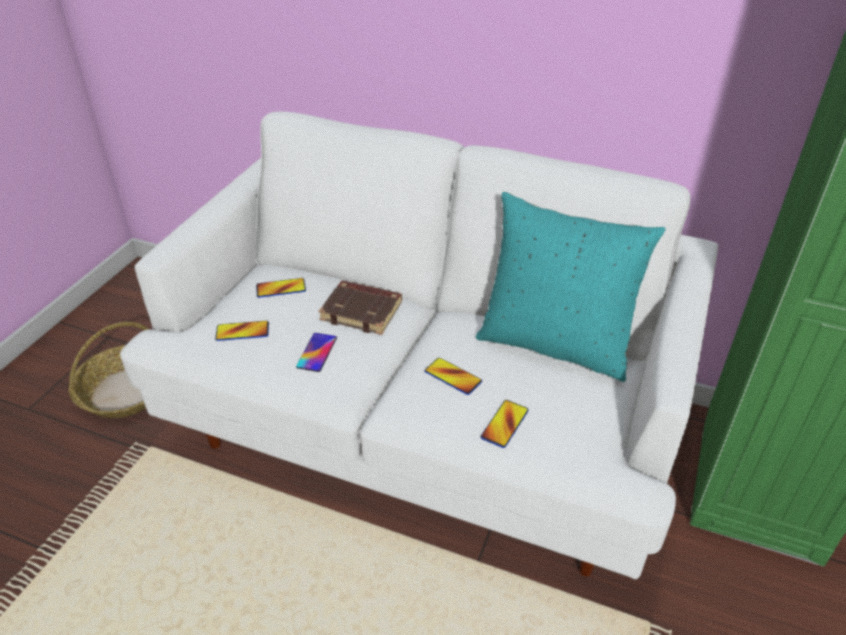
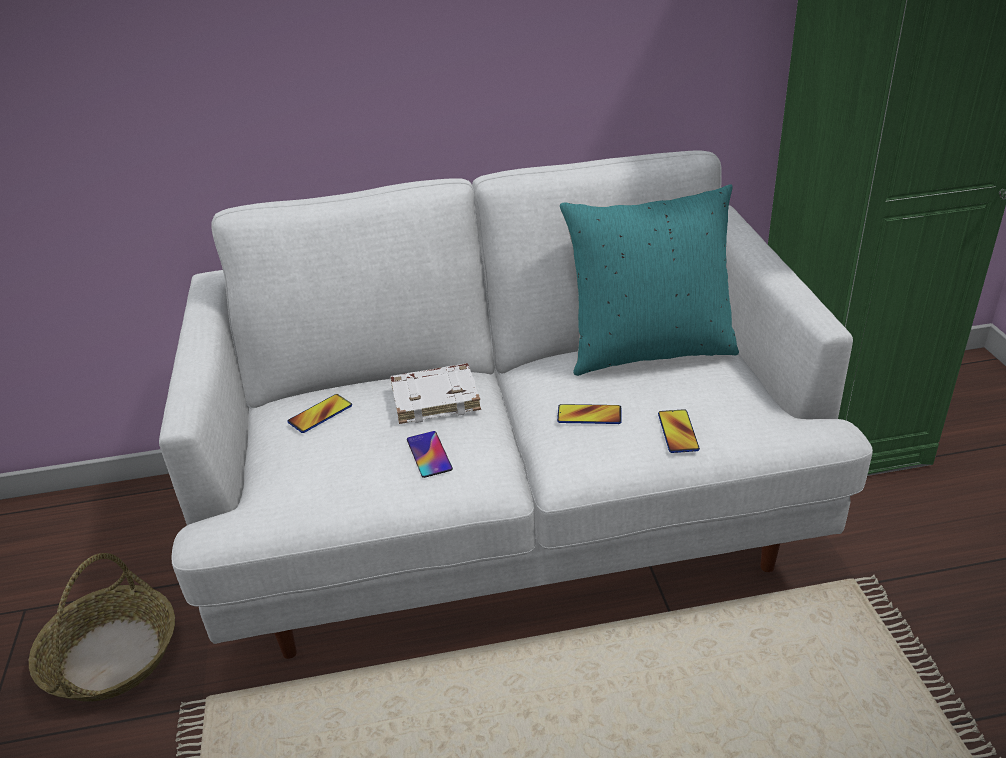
camera: 30 degrees left, 5 degrees down
phone [215,321,269,341] -> none
brown book [319,281,402,335] -> white book [390,363,481,424]

